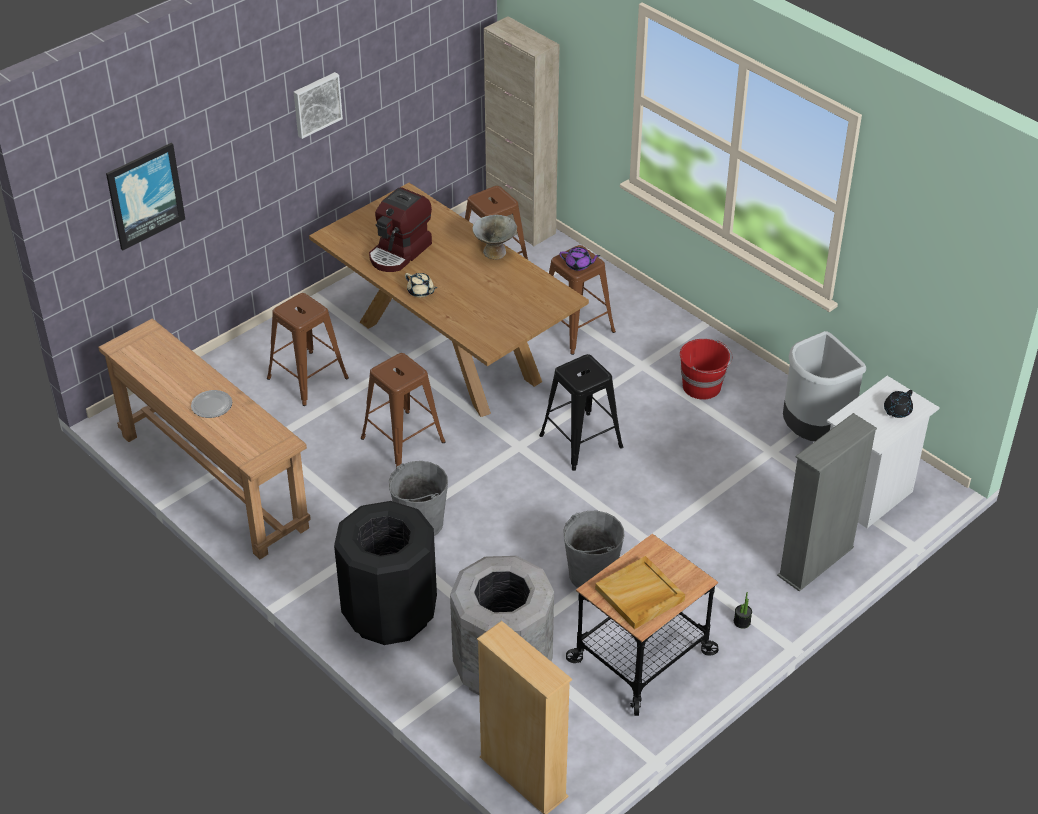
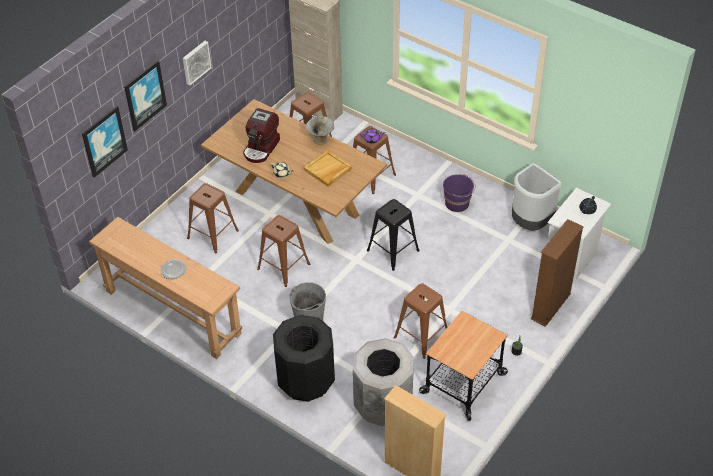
camera: 10 degrees left, 5 degrees up
grey bucket [563,511,625,588] -> brown stool [394,283,448,359]
beige tray [595,556,685,629] -> beige tray moved to [304,150,352,187]
red bucket [680,339,732,399] -> purple bucket [443,174,476,212]
grey bookcase [777,413,877,591] -> brown bookcase [530,219,583,327]
none -> picture [124,60,167,131]

